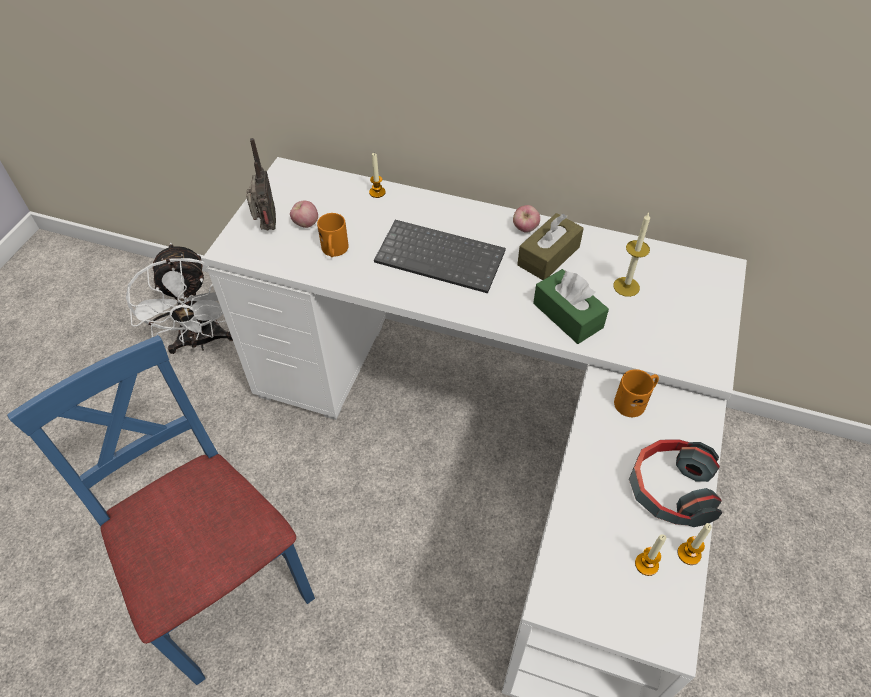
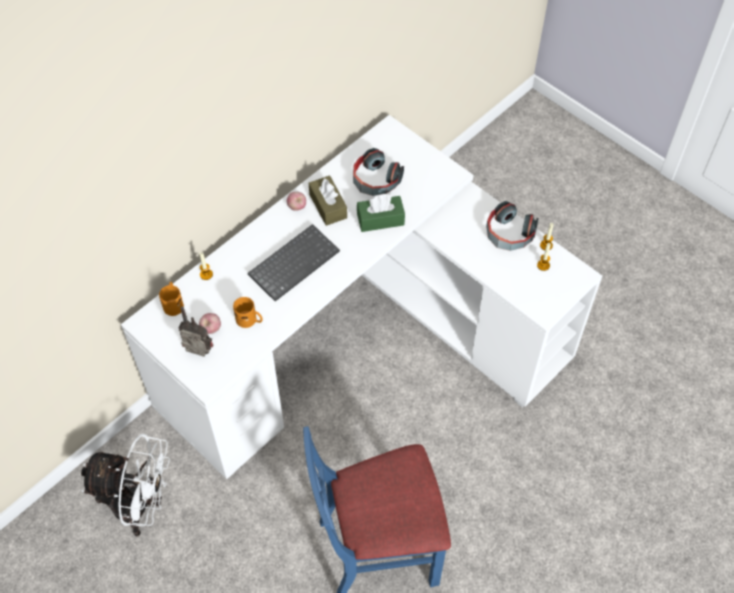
camera: 65 degrees left, 5 degrees up
candle [613,213,650,297] -> headphones [353,148,404,196]
orange mug [614,369,659,417] -> orange mug moved to [159,282,184,316]

